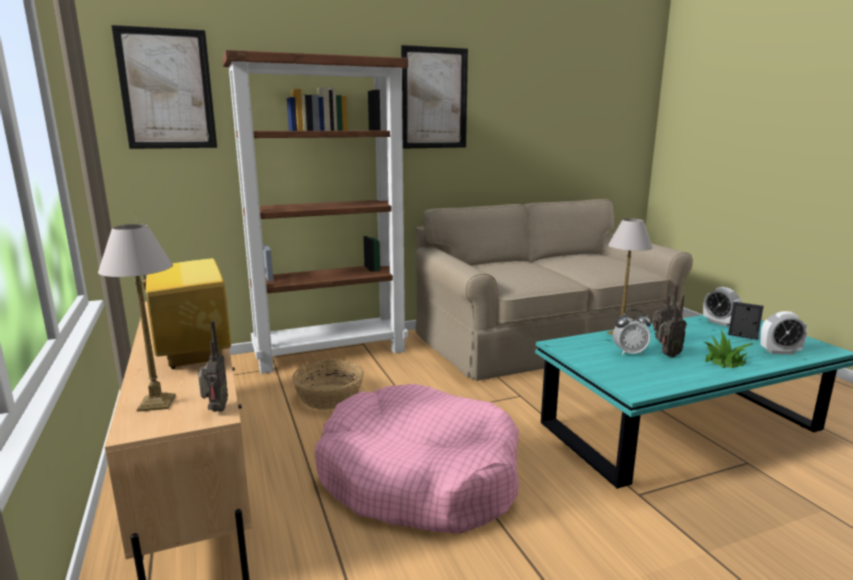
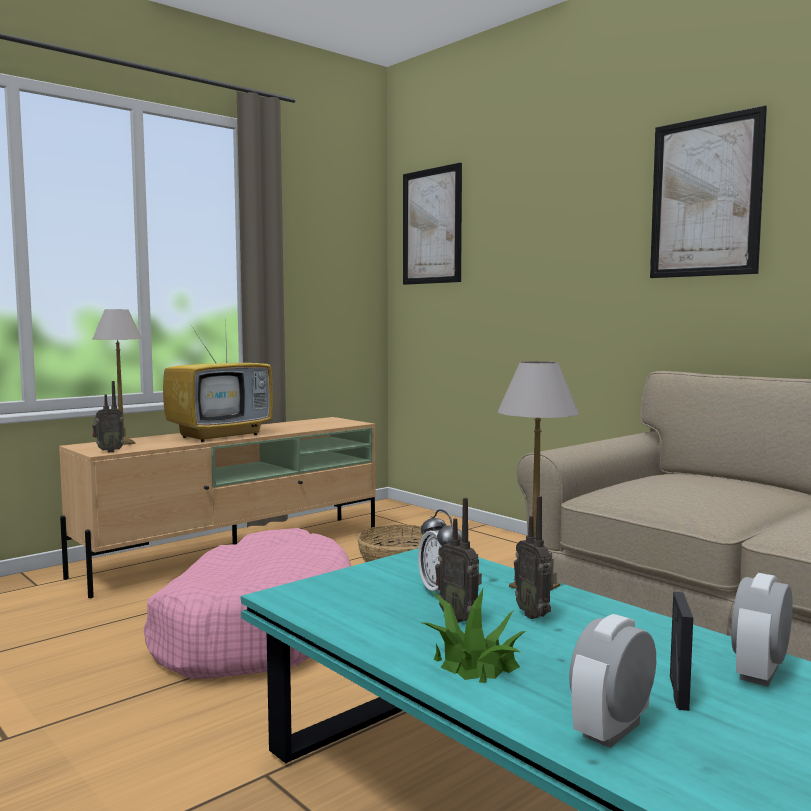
camera: 70 degrees right, 10 degrees down
brown bookcase [222,50,408,374] -> none
alarm clock [760,311,807,354] -> alarm clock turned 60 degrees clockwise [569,614,656,748]

